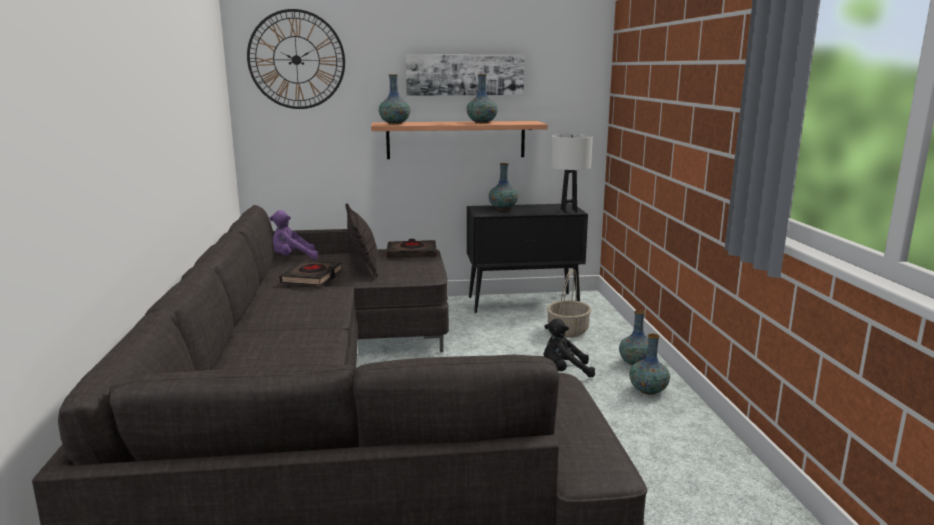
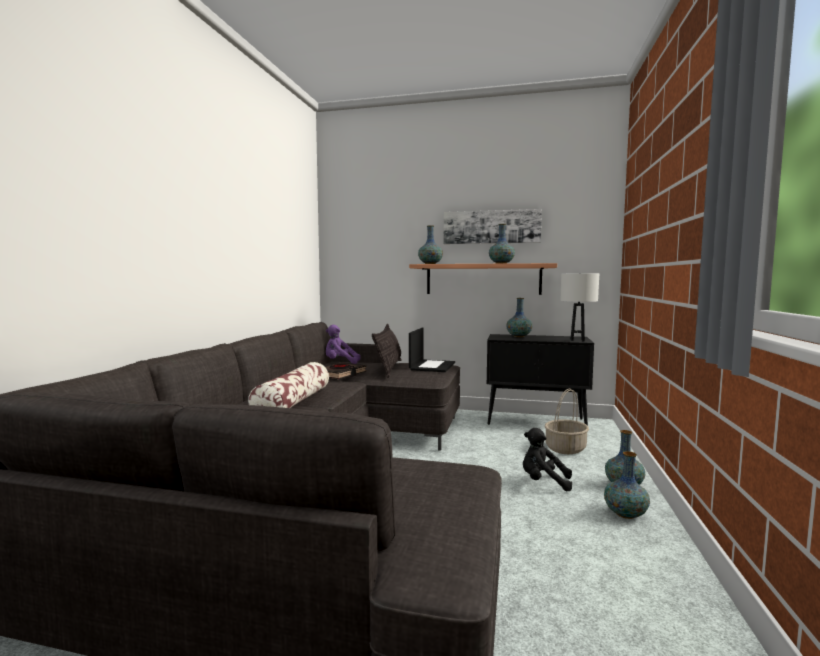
camera: 20 degrees right, 10 degrees down
wall clock [247,9,345,109] -> none
black book [386,239,437,258] -> laptop [409,328,455,372]
none -> pillow [248,362,329,408]

